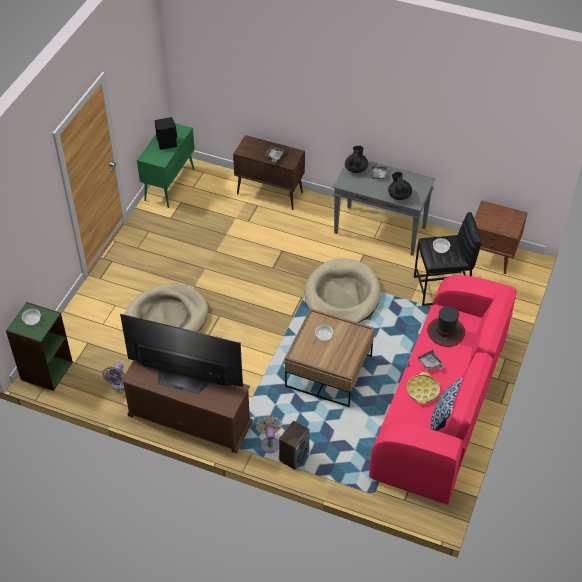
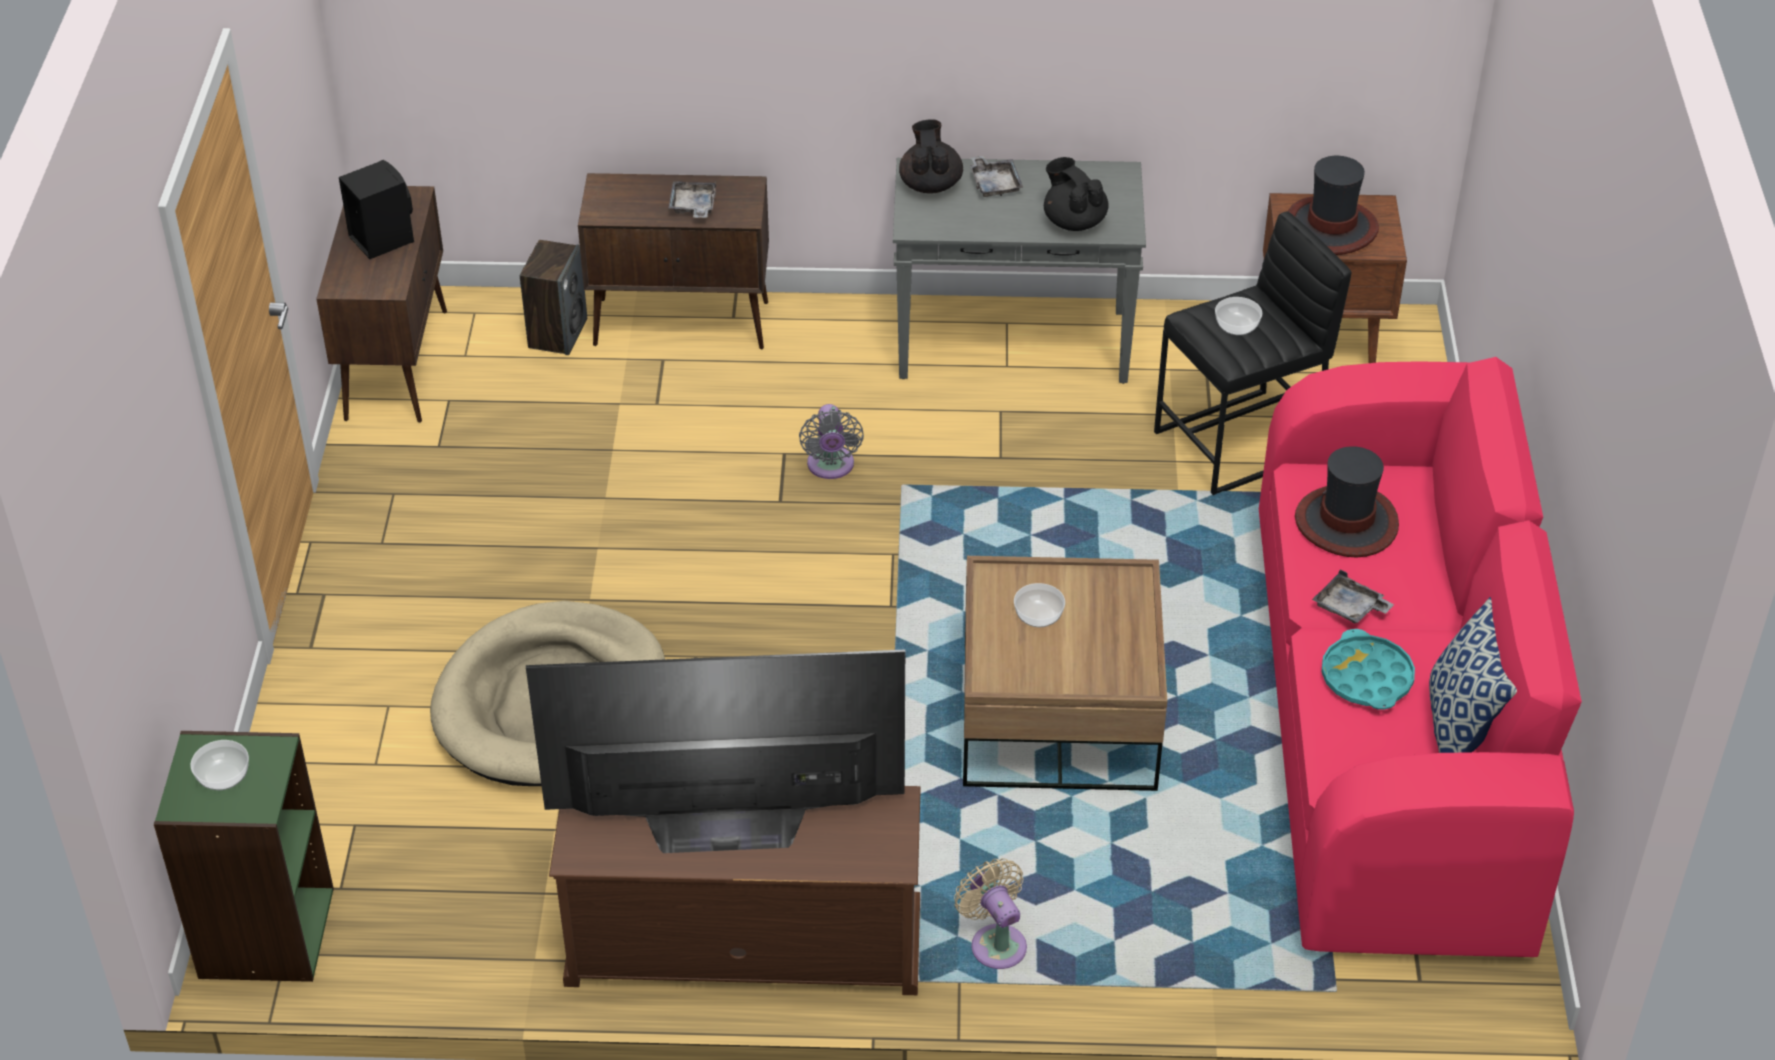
camera: 20 degrees left, 5 degrees down
grey fan [102,362,125,390] -> grey fan moved to [799,404,864,479]
green cabinet [137,123,195,208] -> brown cabinet [316,186,447,423]
speaker [279,421,310,470] -> speaker moved to [520,240,587,355]
beige dog bed [305,259,381,323] -> none
yellow tray [406,372,440,404] -> turquoise tray [1322,629,1415,710]
none -> hat [1288,156,1379,255]

